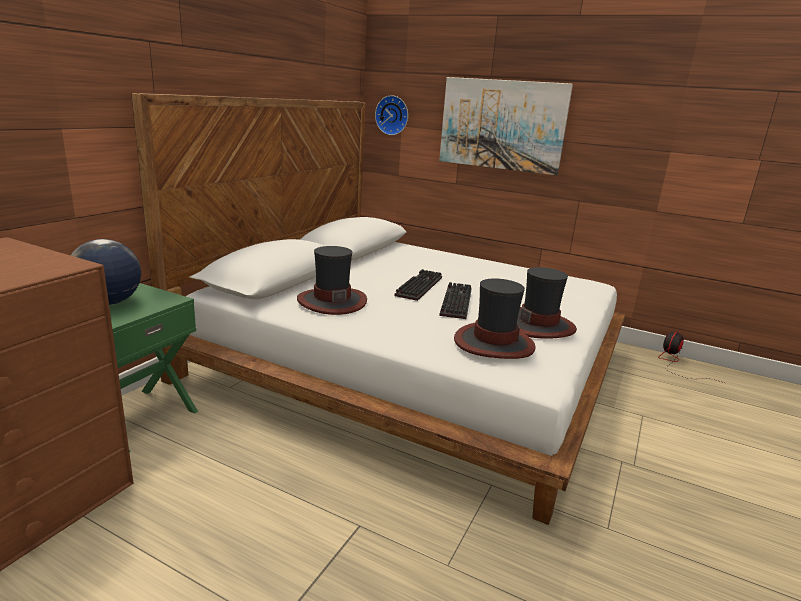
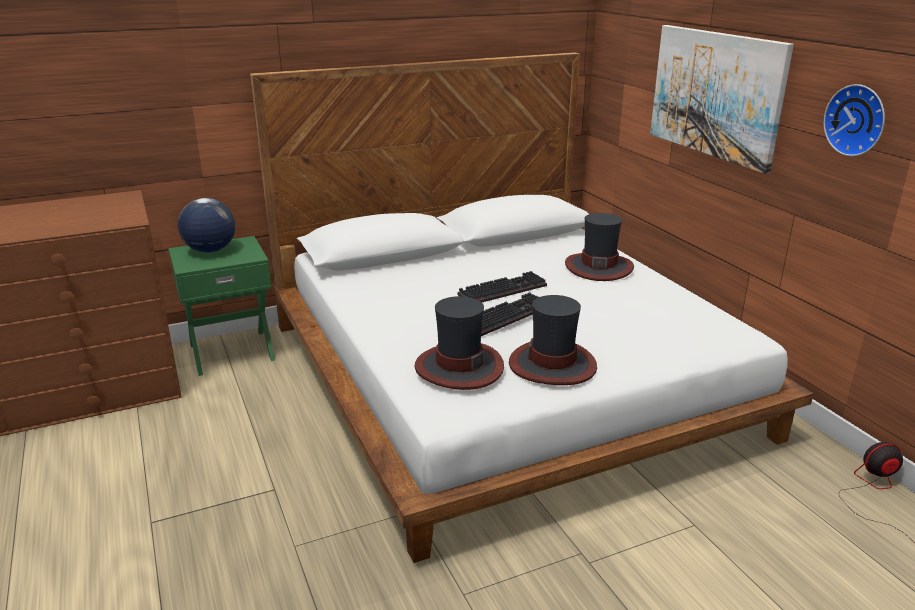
camera: 40 degrees right, 5 degrees up
hat [297,246,367,315] -> hat moved to [565,213,634,281]
wall clock [375,95,408,135] -> wall clock moved to [823,84,885,156]

